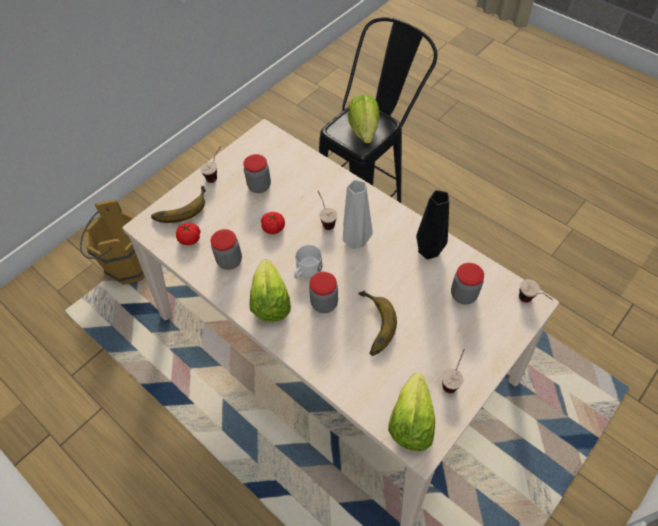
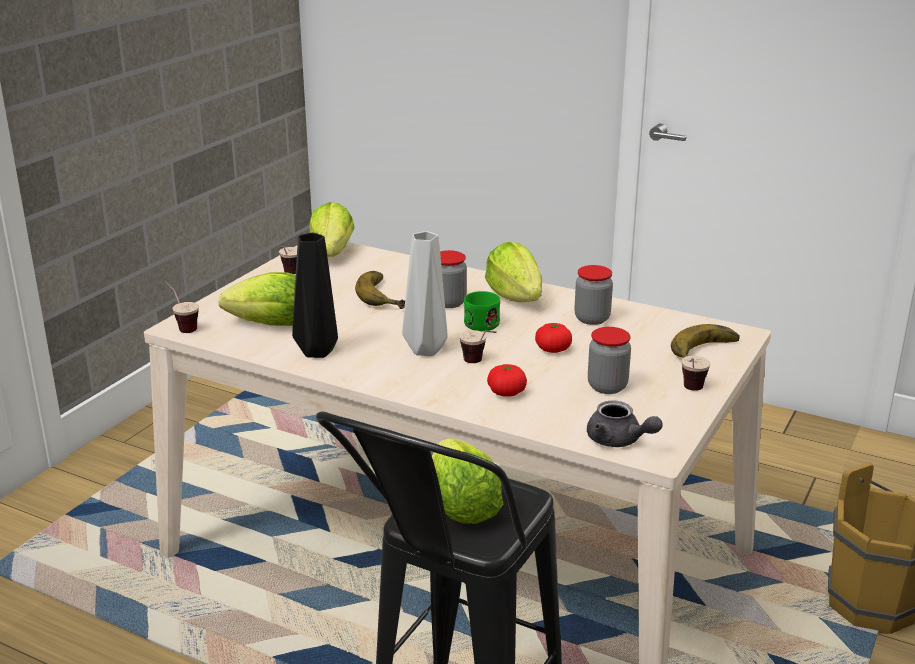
camera: 165 degrees right, 30 degrees down
tomato [176,223,201,245] -> tomato moved to [487,364,527,397]
white mug [294,245,323,279] -> green mug [464,291,500,331]
jar [451,263,484,304] -> lettuce [218,272,296,326]
none -> grey teapot [587,400,663,447]

